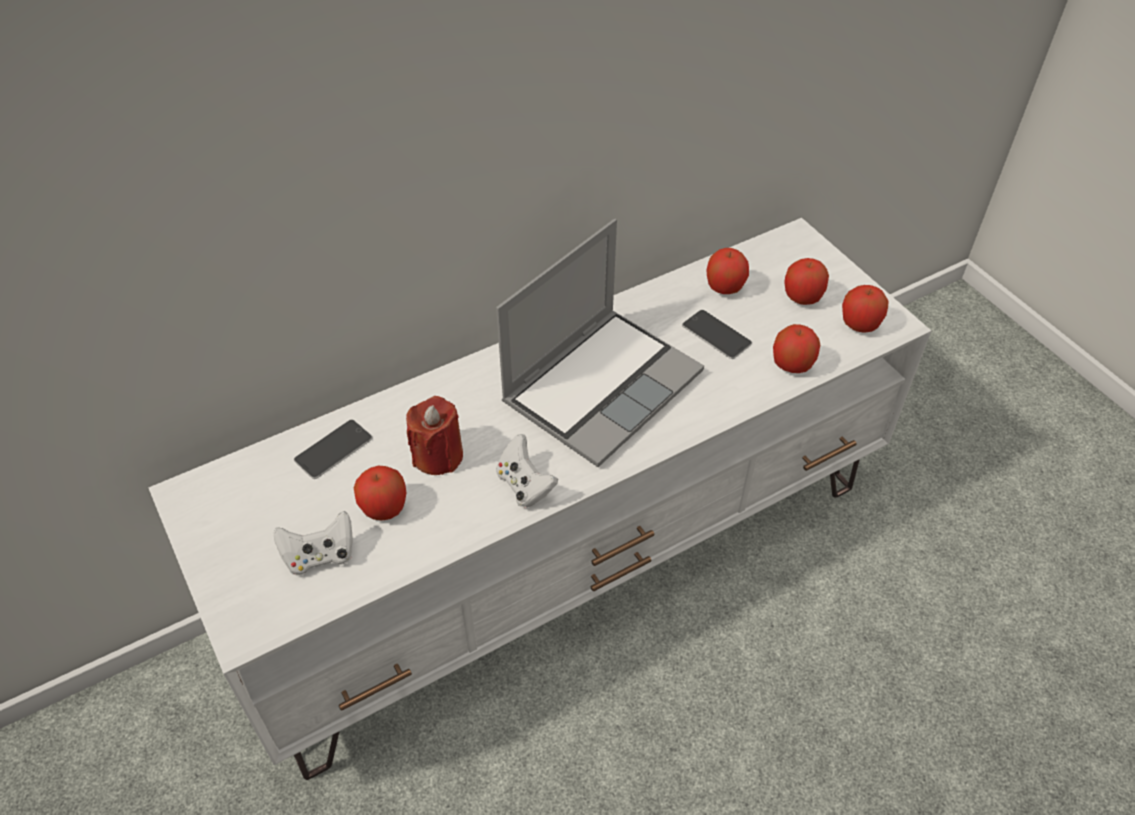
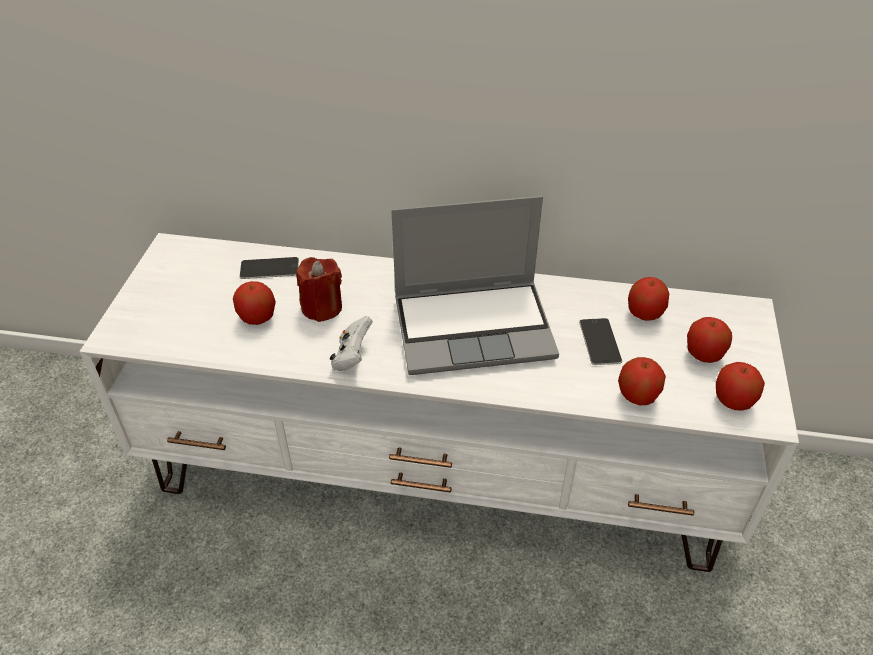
camera: 40 degrees right, 5 degrees down
white game controller [274,511,353,575] -> none

